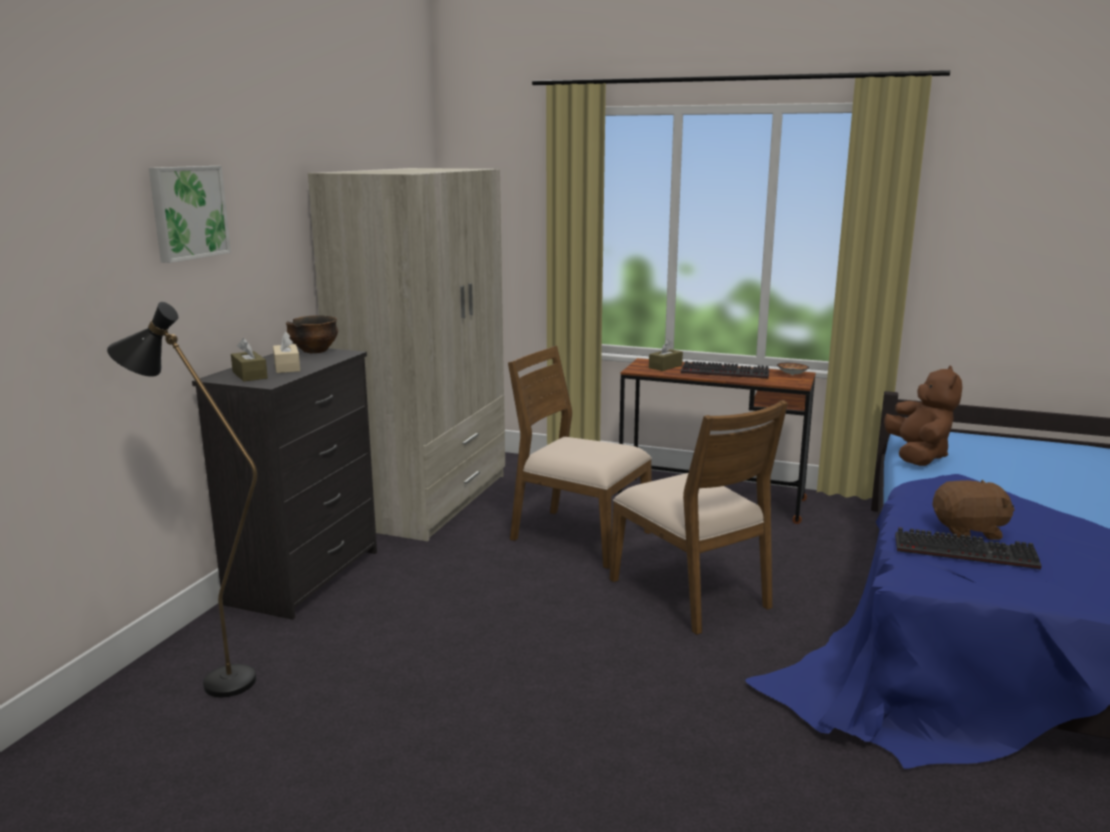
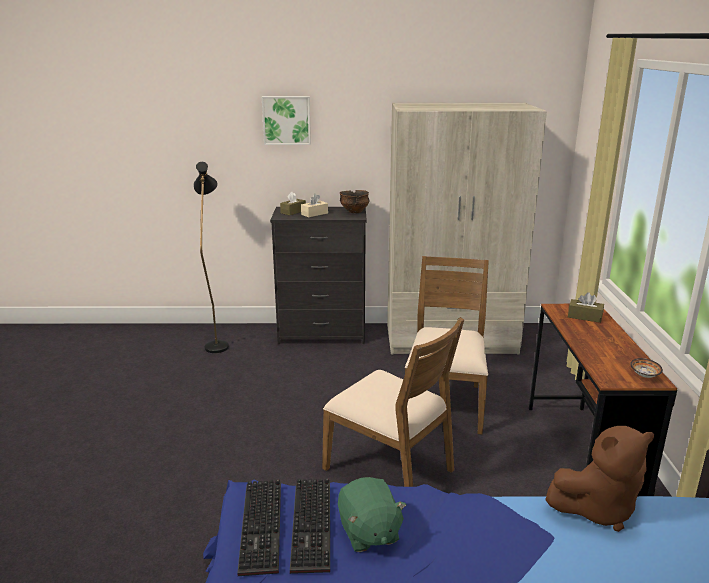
camera: 70 degrees right, 5 degrees up
brown chair [609,400,788,635] -> brown chair turned 90 degrees counterclockwise [322,317,464,487]
keyboard [681,361,769,379] -> keyboard moved to [237,479,281,576]
brown plush toy [933,479,1015,540] -> green plush toy [338,477,407,552]

